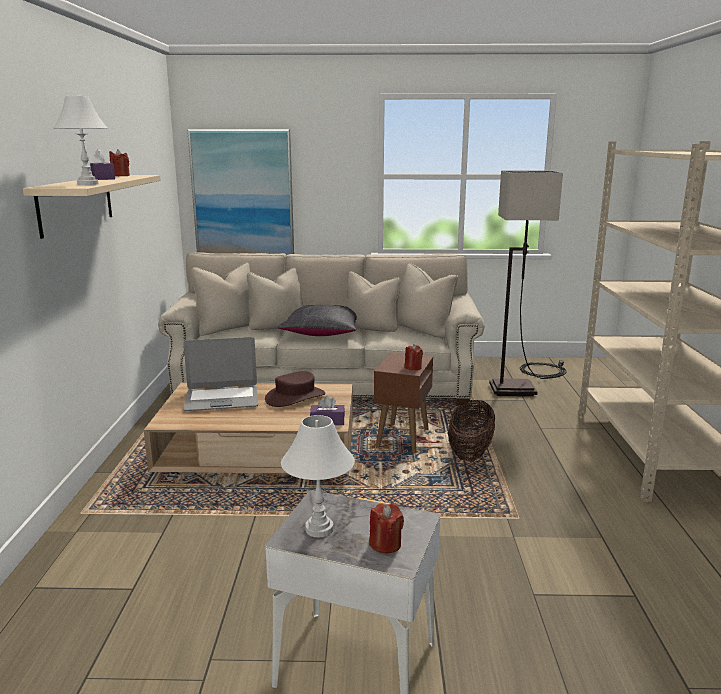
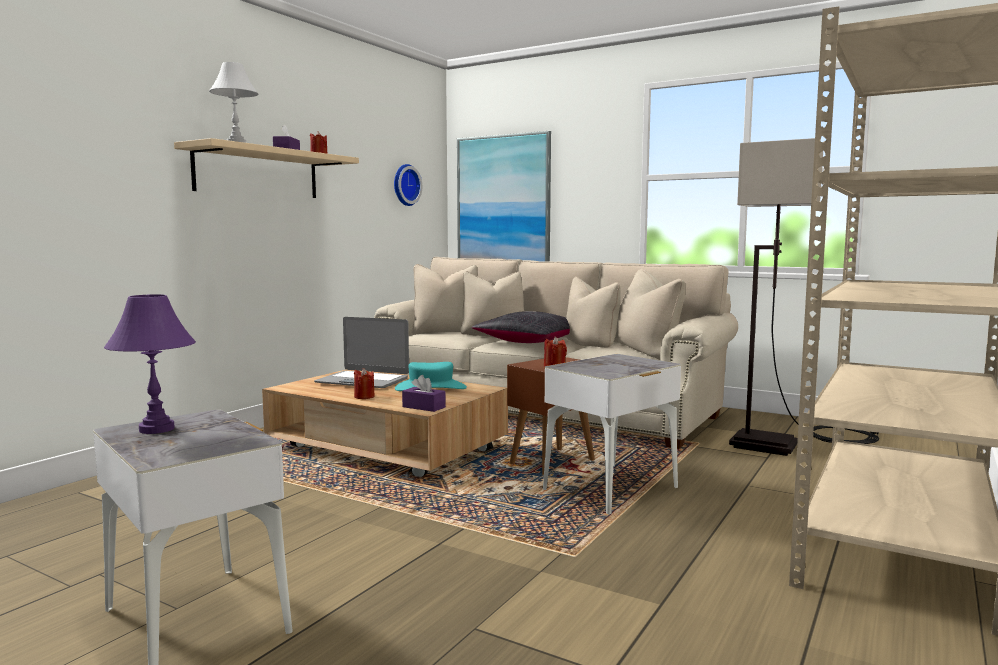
camera: 30 degrees right, 10 degrees down
brown hat [265,371,325,407] -> turquoise hat [395,362,467,391]
white table lamp [281,415,355,538] -> purple table lamp [104,294,196,434]
red candle [369,503,404,553] -> red candle moved to [354,368,375,399]
basket [448,400,495,461] -> side table [543,354,681,514]
none -> wall clock [394,164,422,206]

